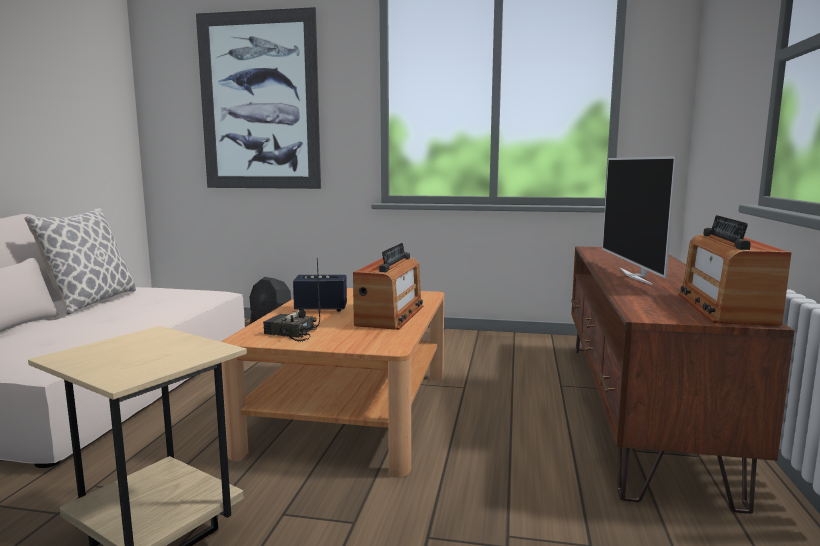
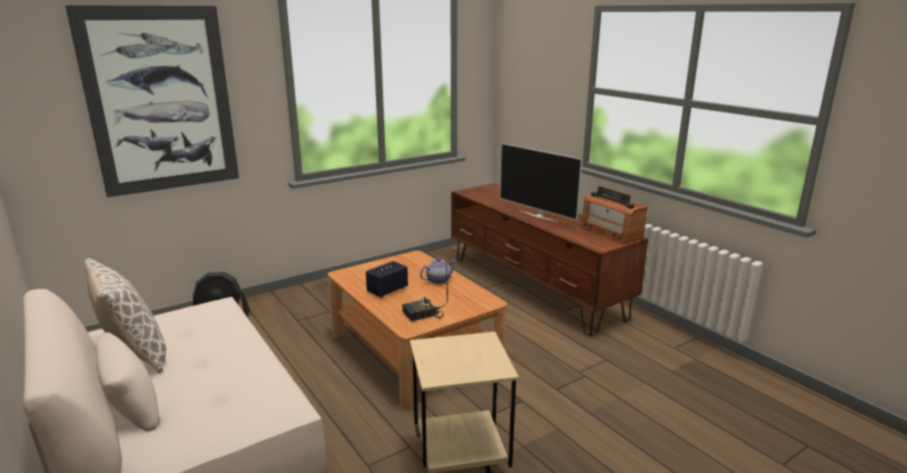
camera: 45 degrees left, 10 degrees up
radio [353,243,423,330] -> teapot [420,258,456,284]

